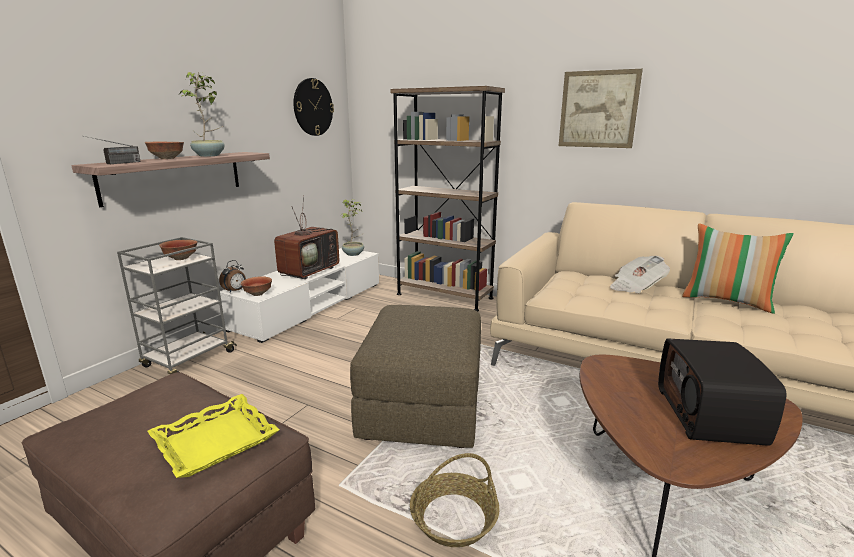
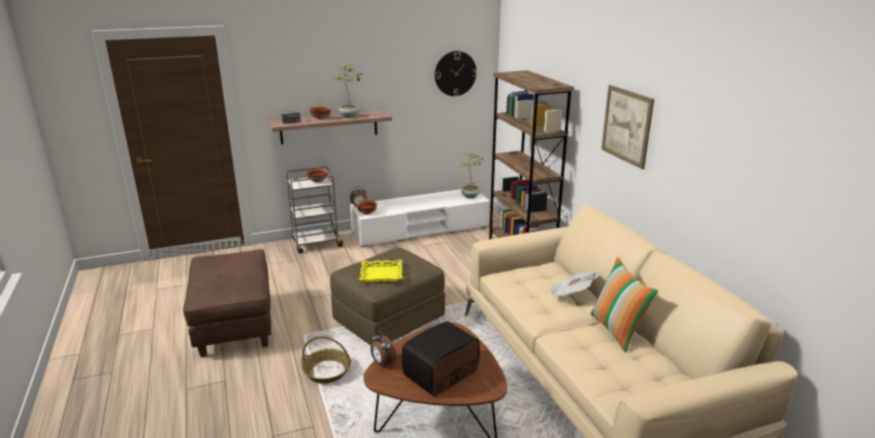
camera: 40 degrees right, 5 degrees up
yellow tray [147,394,280,478] -> yellow tray moved to [360,260,403,282]
television [274,195,339,279] -> none
none -> alarm clock [371,331,396,367]

